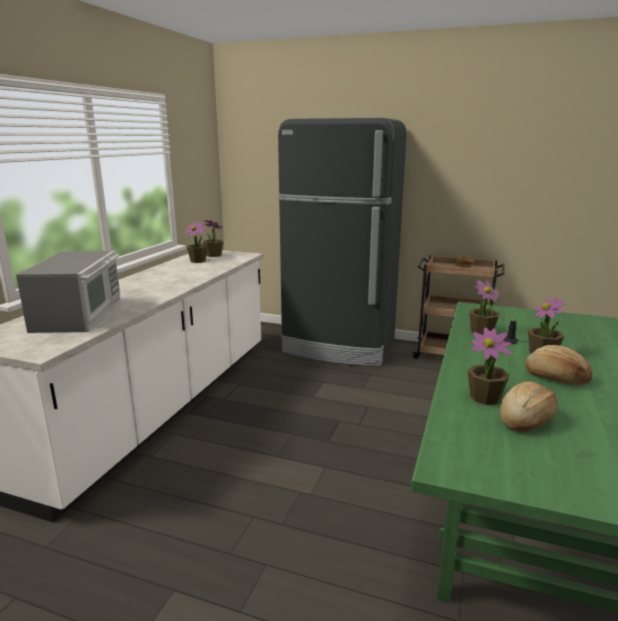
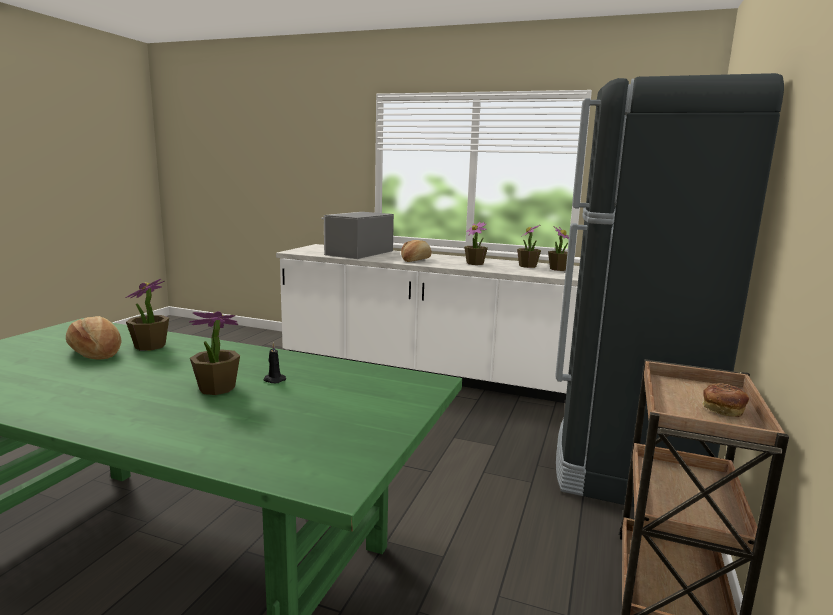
camera: 90 degrees right, 5 degrees down
microwave [16,251,121,333] -> microwave turned 120 degrees clockwise [321,212,394,259]
potted plant [469,280,500,336] -> potted plant moved to [464,222,488,265]
bread [525,345,592,385] -> bread moved to [401,240,432,262]

